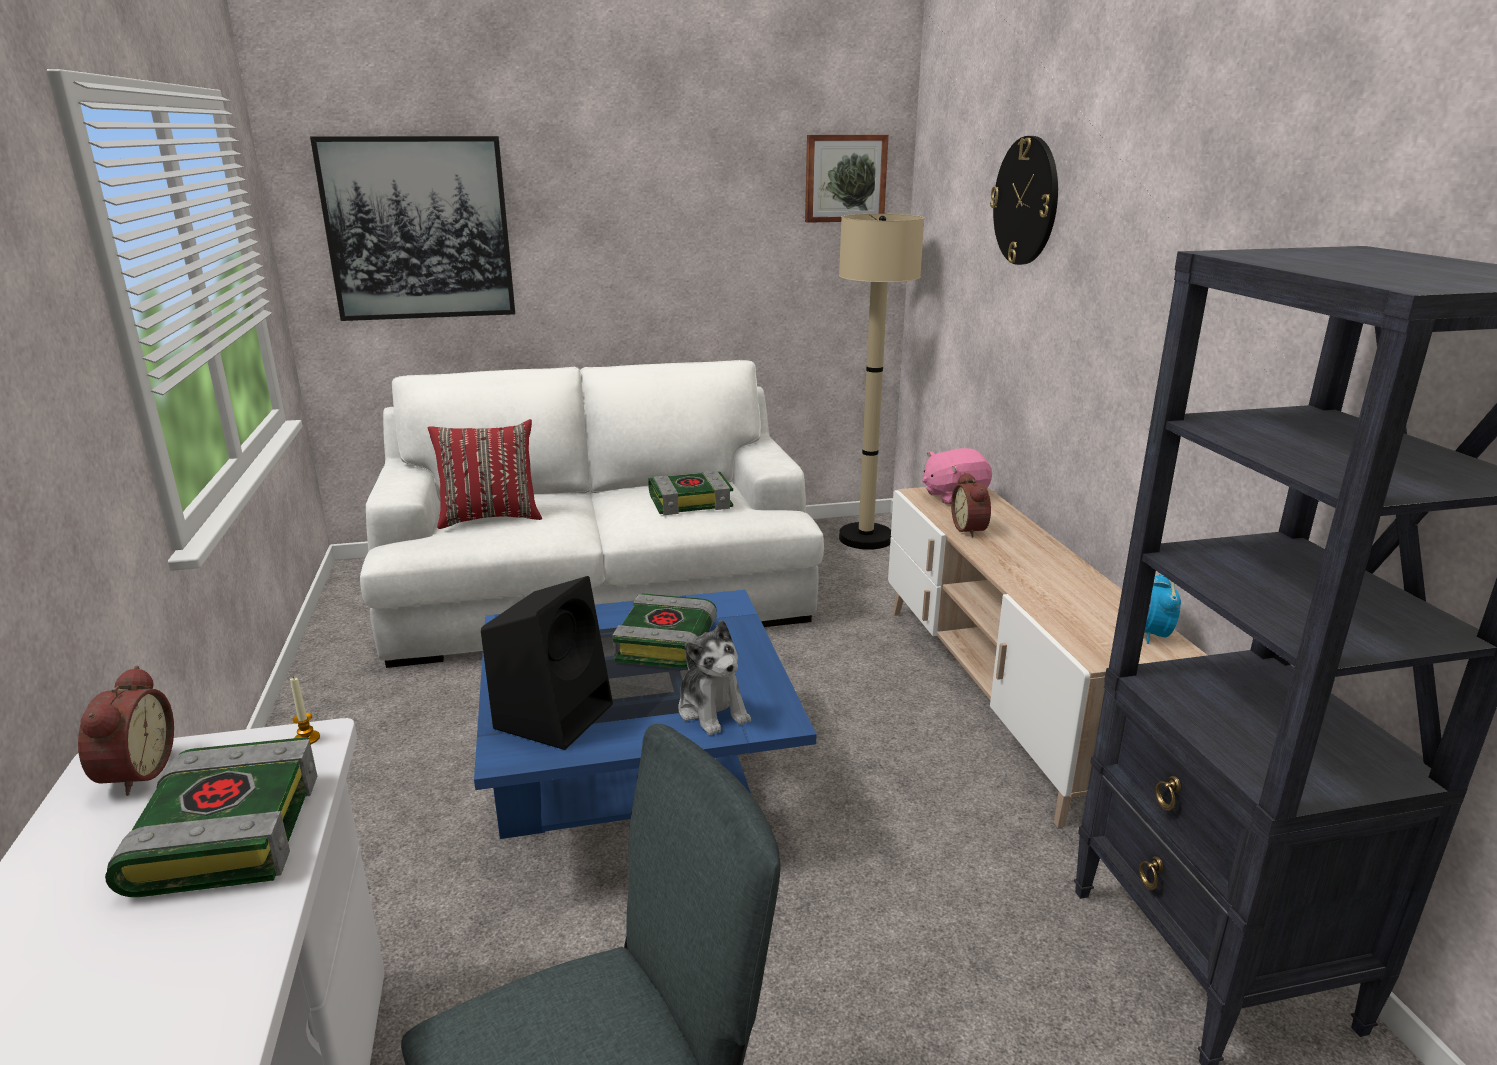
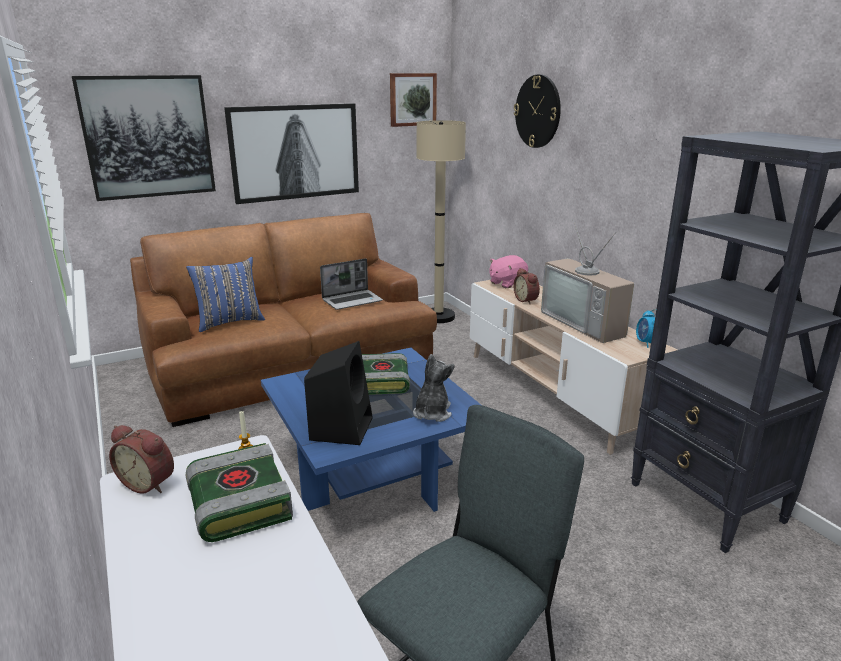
camera: 15 degrees left, 0 degrees up
alarm clock [78,666,174,796] -> alarm clock turned 135 degrees clockwise [109,425,174,494]
white sofa [360,360,824,668] -> brown sofa [130,213,437,427]
red pillow [428,419,542,529] -> blue pillow [186,257,265,332]
book [648,471,733,515] -> laptop [320,258,383,310]
plush toy [678,620,751,735] -> plush toy turned 120 degrees counterclockwise [413,354,455,422]
none -> picture [224,103,359,204]
none -> television [541,219,634,343]

